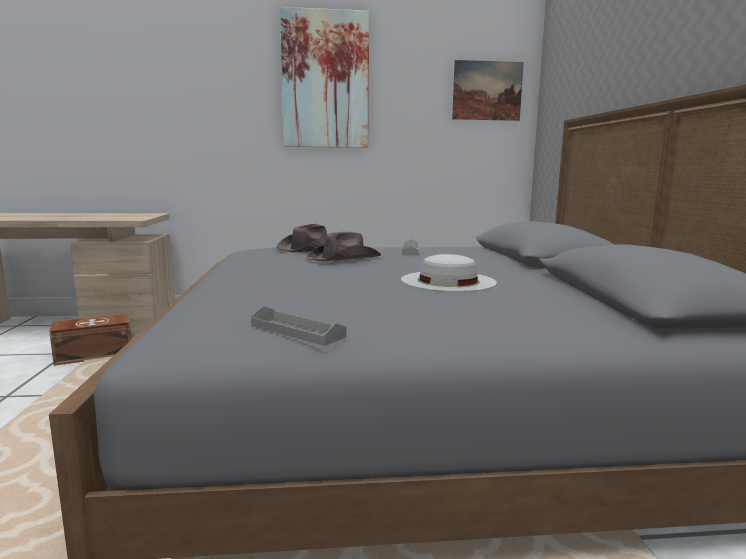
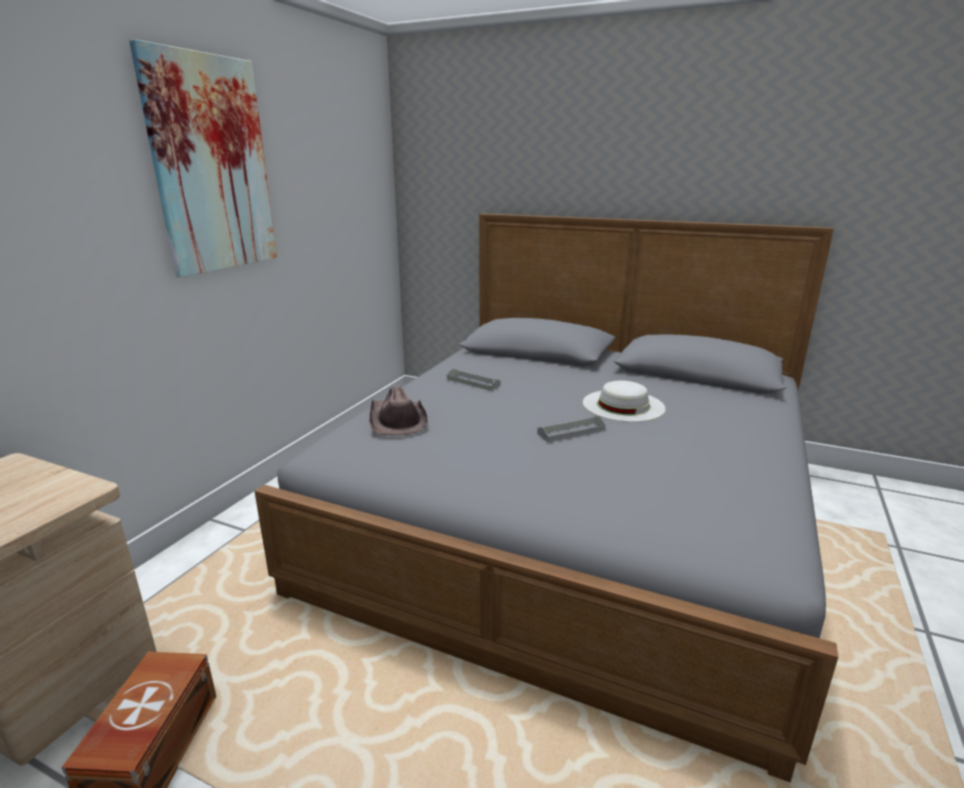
camera: 60 degrees left, 10 degrees up
grey tray [251,306,347,346] -> grey tray moved to [537,416,605,442]
brown hat [306,232,382,261] -> none
picture [452,60,524,121] -> none

